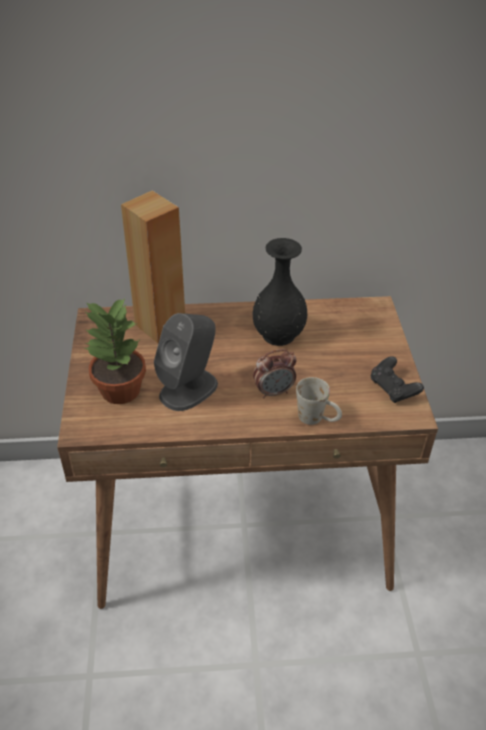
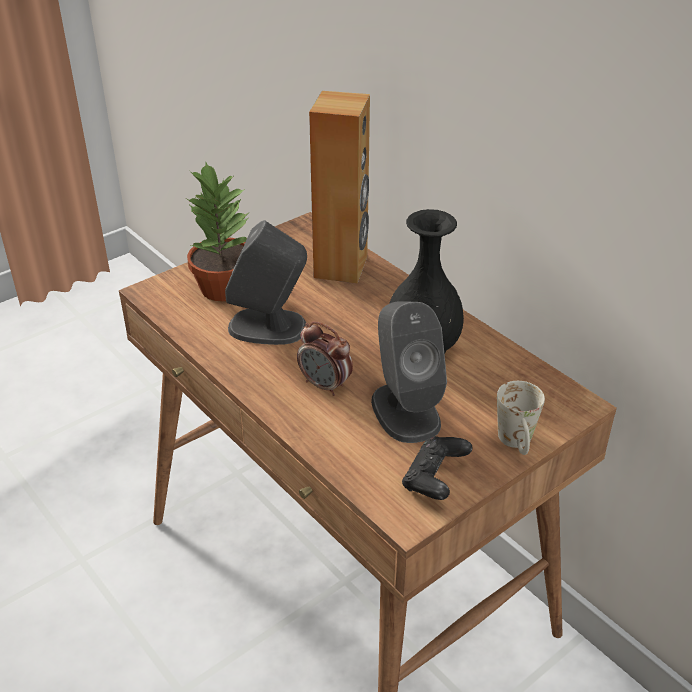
camera: 55 degrees right, 5 degrees down
white mug [296,377,342,425] -> white mug moved to [497,381,545,455]
none -> grey speaker [371,301,447,443]

